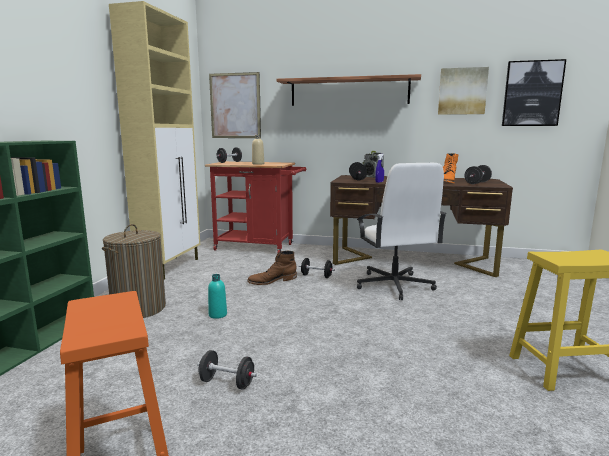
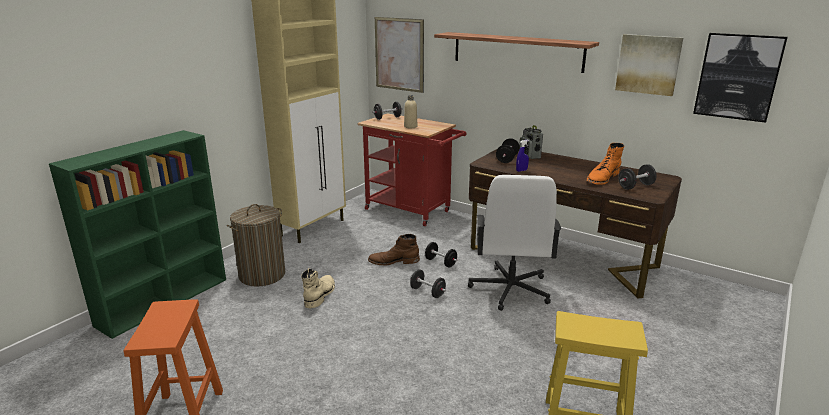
camera: 20 degrees right, 10 degrees up
black dumbbell [197,350,257,390] -> black dumbbell moved to [410,269,446,298]
turquoise bottle [208,274,227,319] -> beige boot [301,268,335,308]

